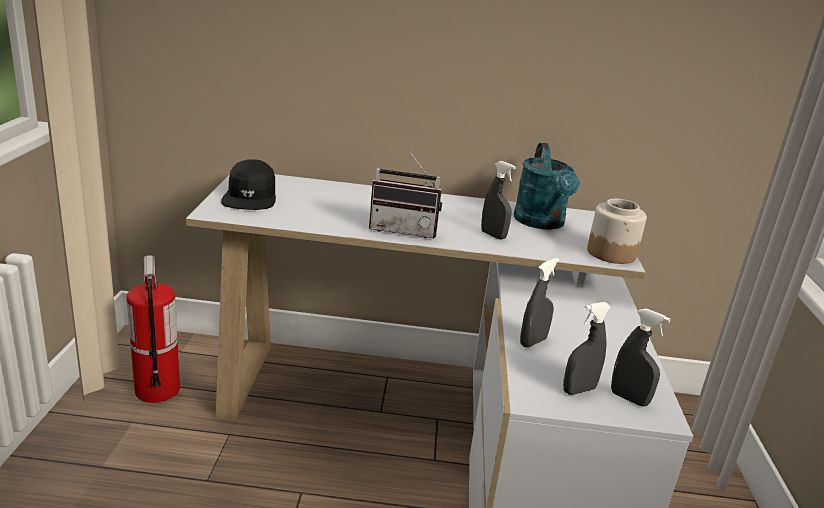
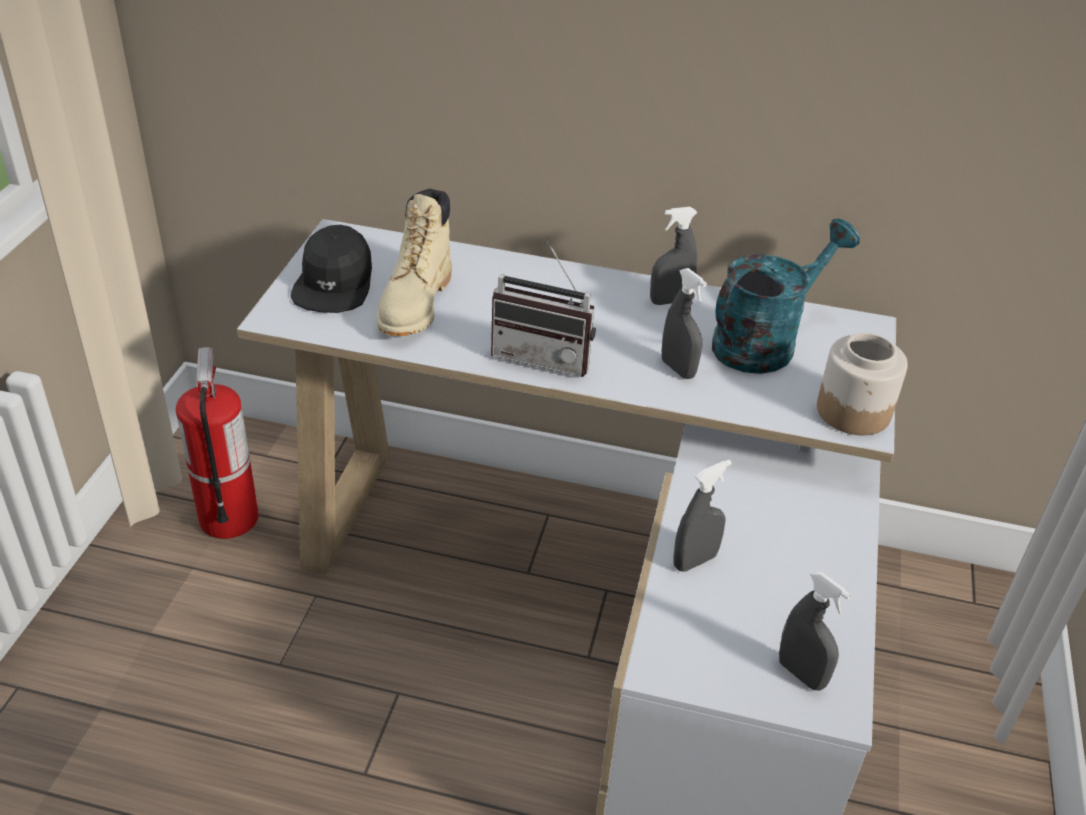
camera: 10 degrees right, 15 degrees up
turquoise watering can [514,143,580,230] -> turquoise watering can turned 135 degrees counterclockwise [712,218,860,374]
grey spray bottle [563,302,611,395] -> grey spray bottle moved to [650,207,698,305]
none -> beige boot [377,189,452,336]

